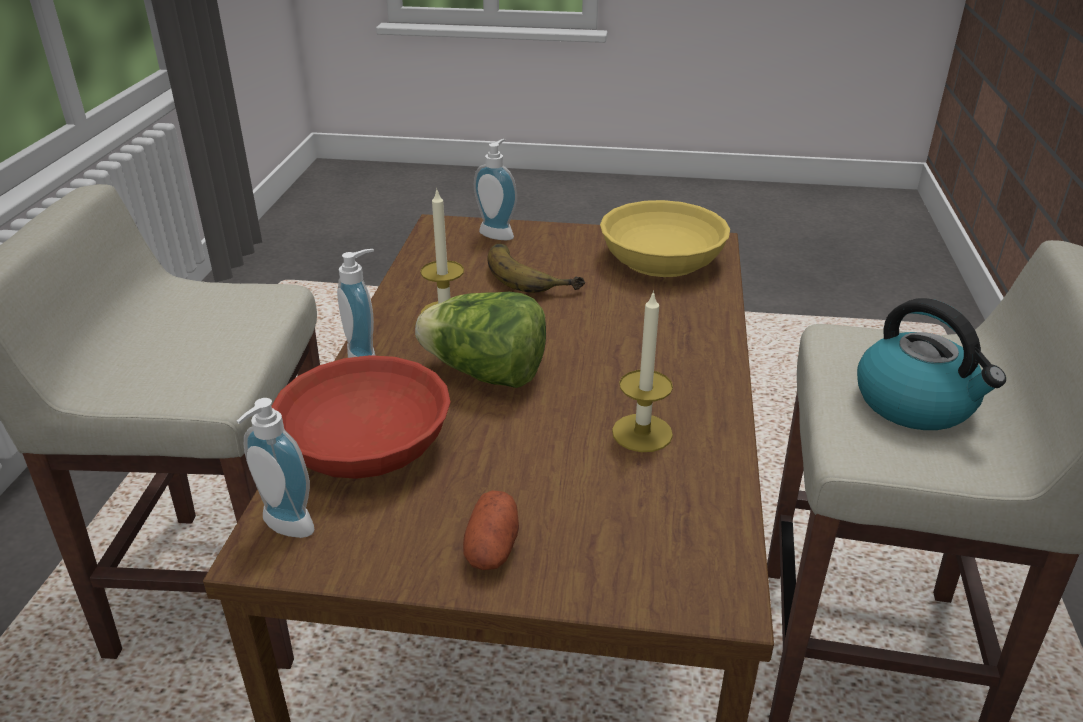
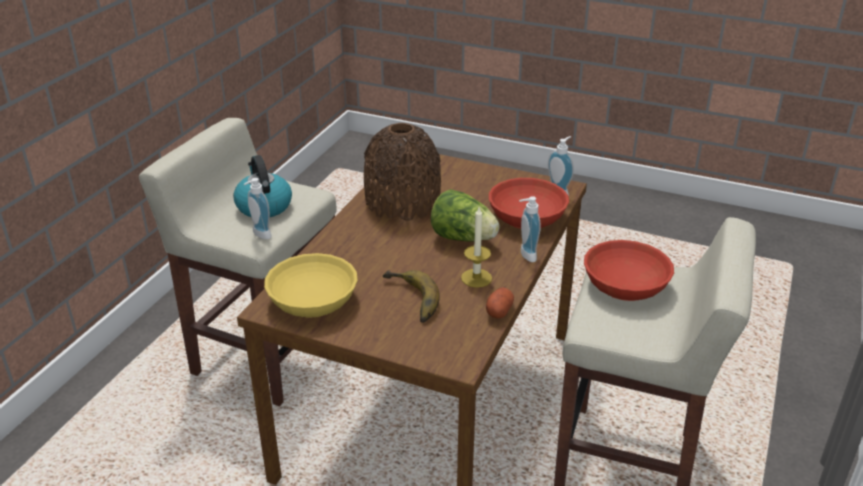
camera: 165 degrees left, 0 degrees up
potato [463,490,519,570] -> potato moved to [486,287,514,319]
soap dispenser [474,139,517,240] -> soap dispenser moved to [244,178,272,239]
candle [612,290,673,452] -> brown vase [364,123,441,221]
none -> red bowl [584,240,674,301]

